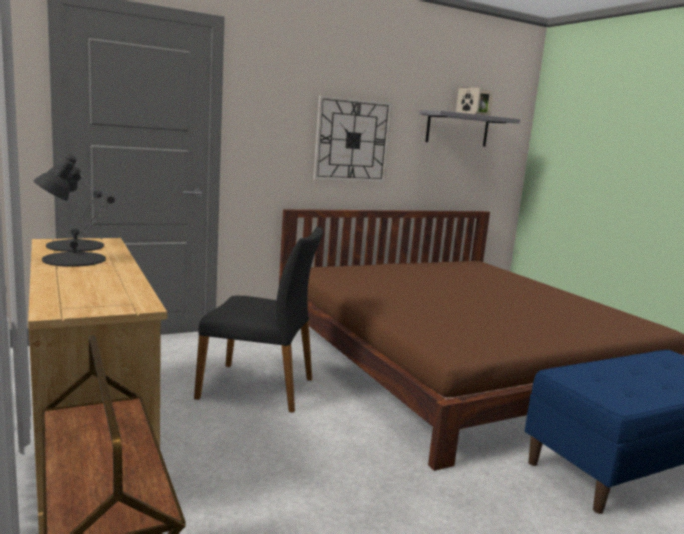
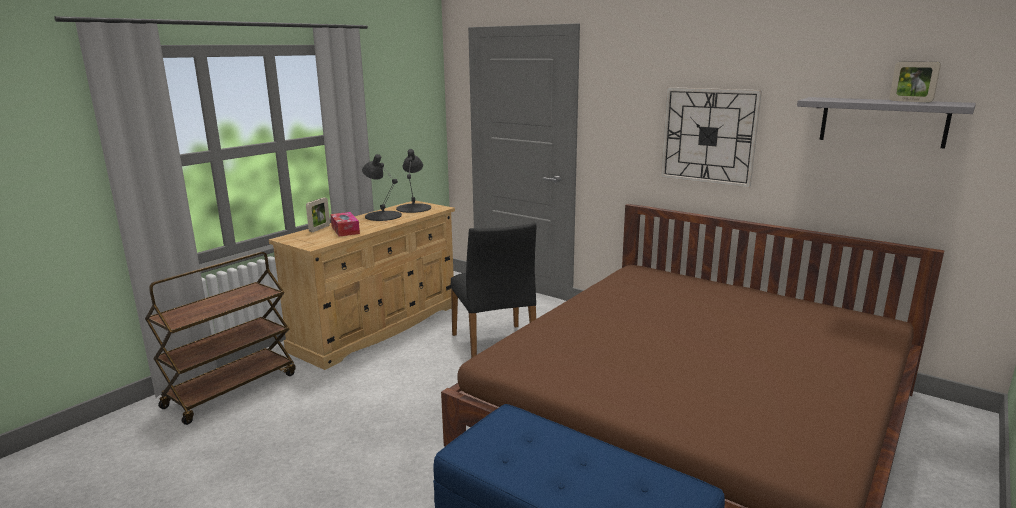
camera: 65 degrees right, 5 degrees up
picture frame [456,88,481,114] -> picture frame moved to [306,197,330,232]
none -> tissue box [330,212,360,237]

